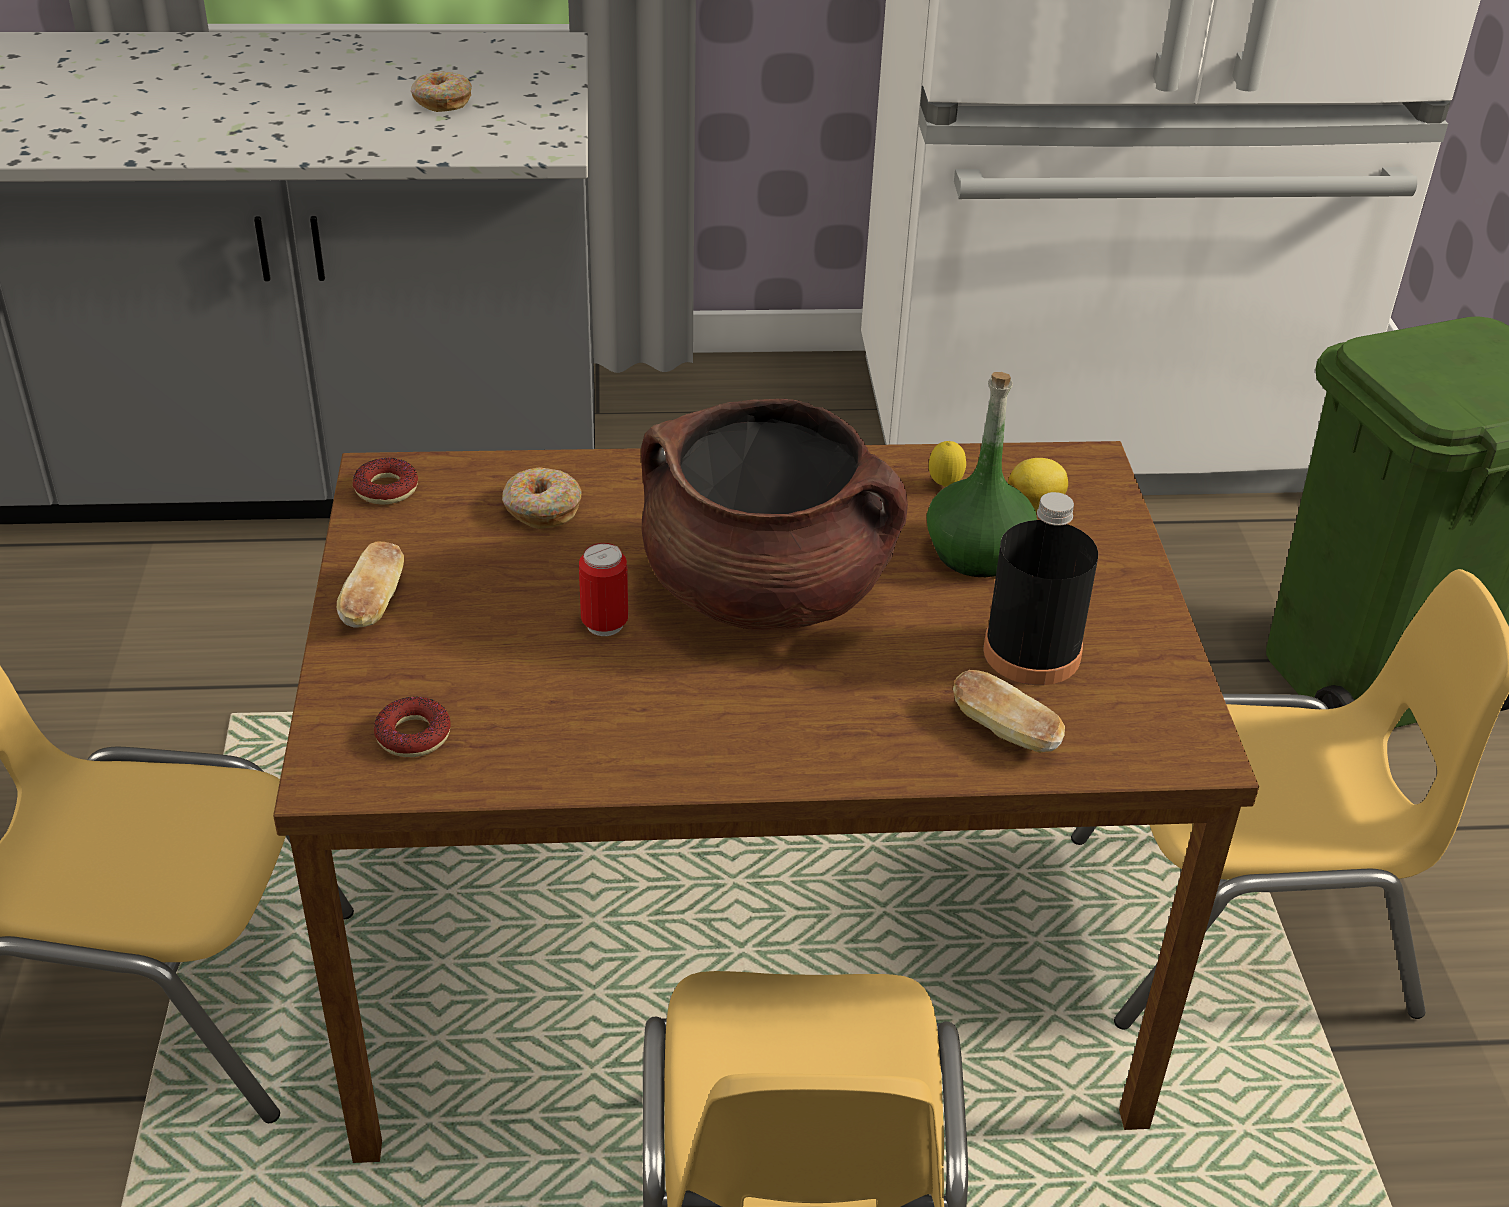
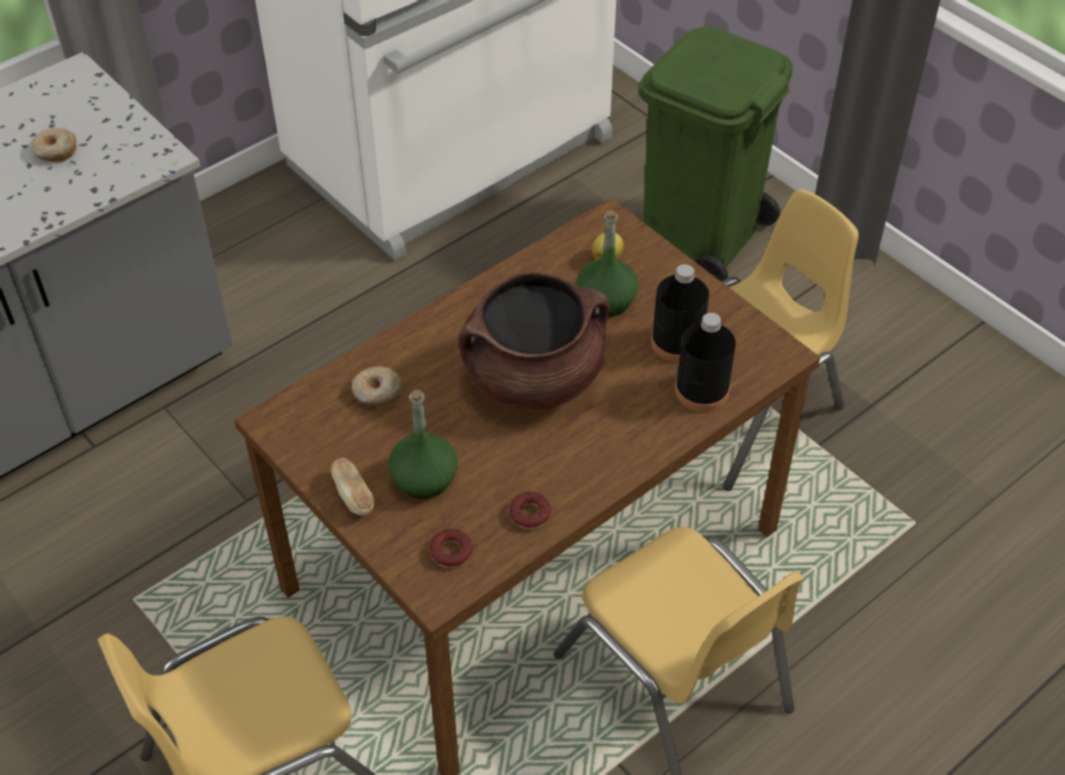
camera: 35 degrees left, 10 degrees up
donut [353,458,418,504] -> donut moved to [509,492,551,529]
can [579,543,628,636] -> none
lemon [929,441,966,487] -> none
bread [953,670,1065,753] -> black bottle [675,313,736,412]
none -> green bottle [388,390,458,499]

